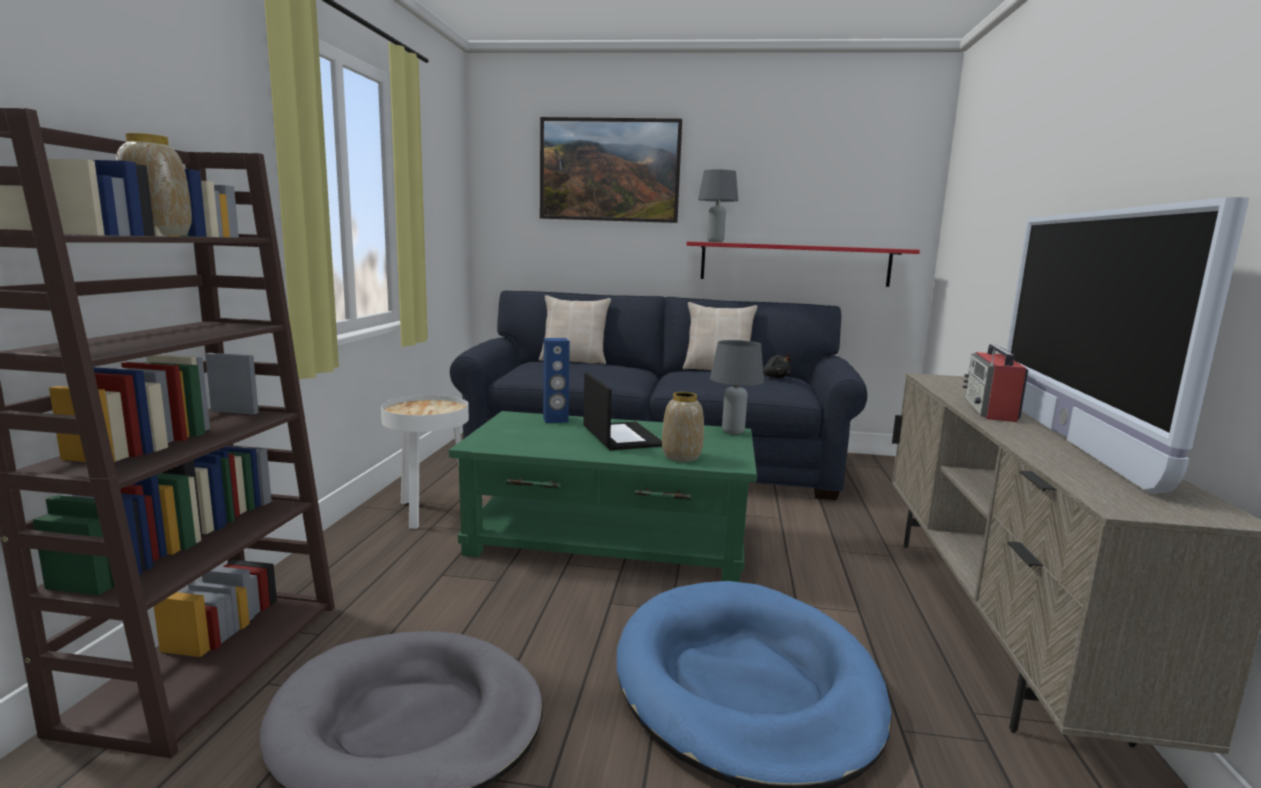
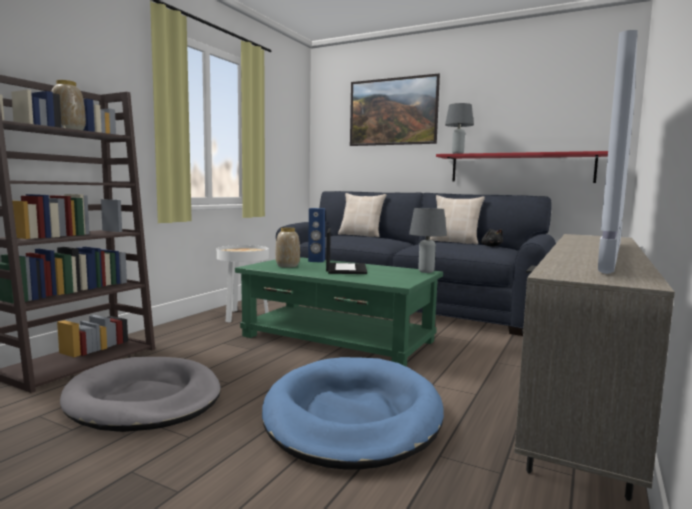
camera: 20 degrees right, 5 degrees down
vase [662,392,704,462] -> vase moved to [276,228,300,268]
radio [963,344,1028,422] -> none

